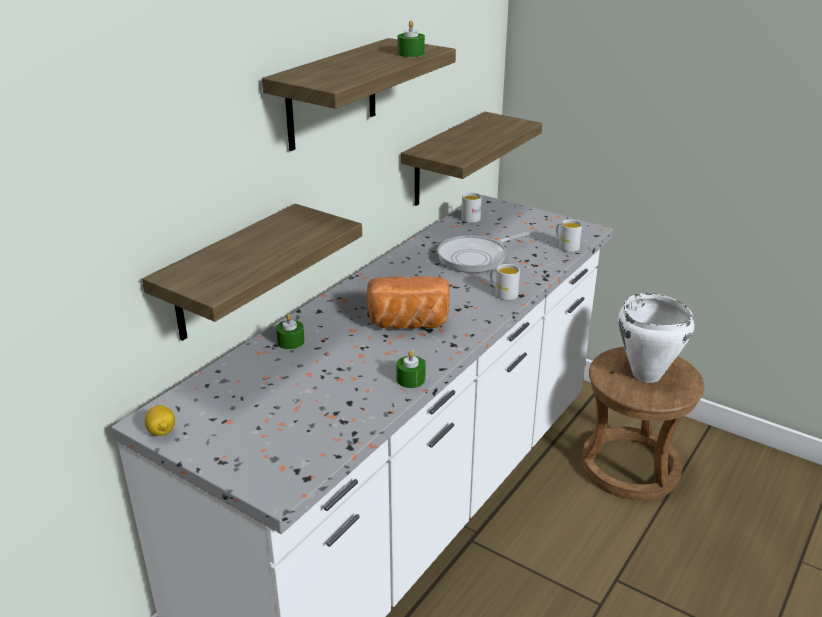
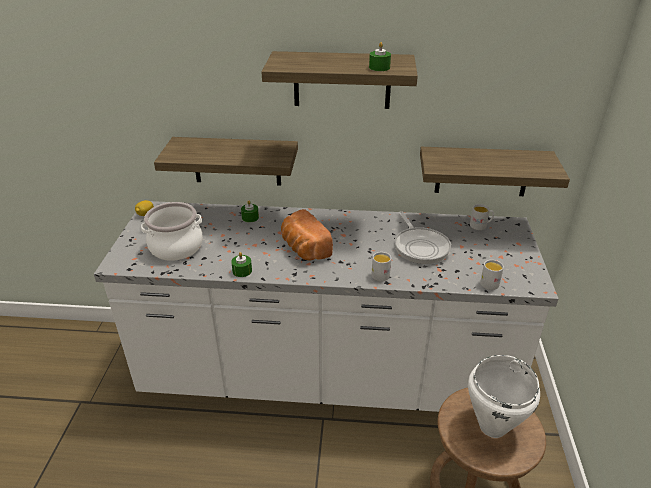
camera: 60 degrees right, 5 degrees up
frying pan [437,232,530,273] -> frying pan turned 135 degrees counterclockwise [395,211,451,264]
none -> cooking pot [141,202,203,261]

